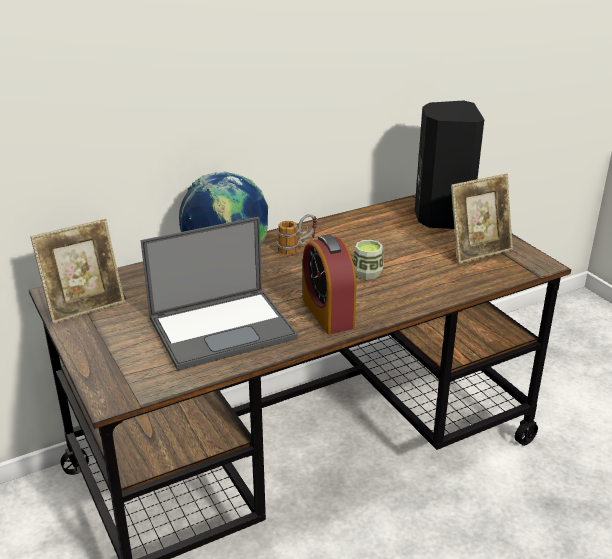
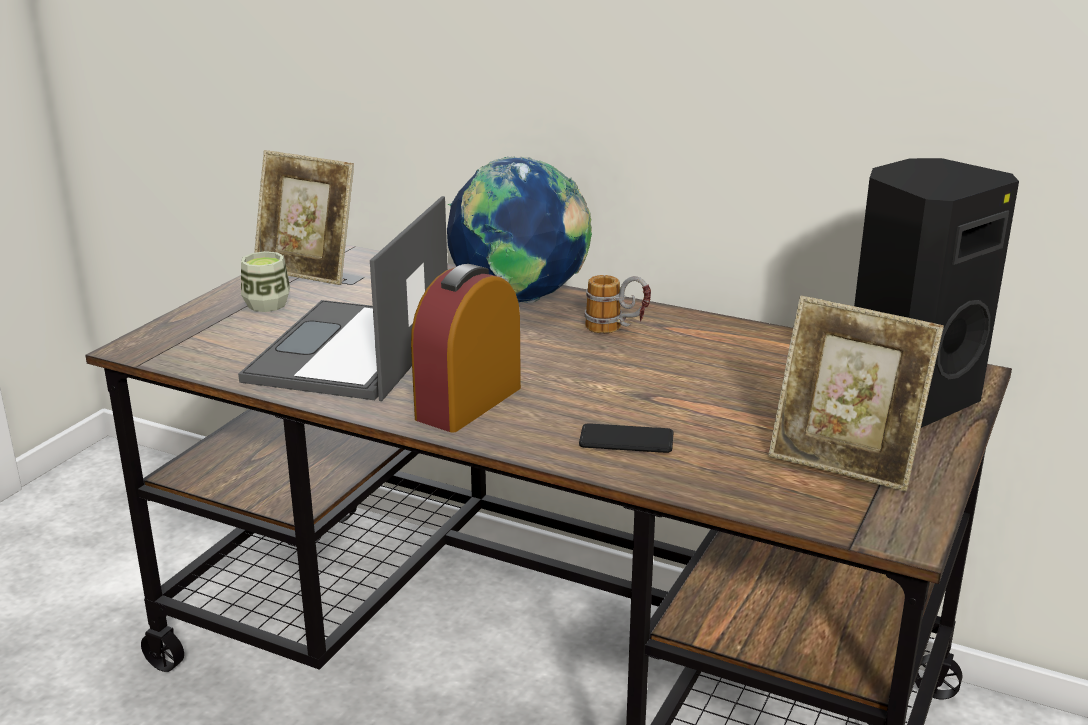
camera: 55 degrees right, 5 degrees down
laptop [141,217,298,371] -> laptop turned 75 degrees clockwise [238,196,448,401]
cup [353,240,384,280] -> cup moved to [241,251,290,312]
none -> phone [579,423,674,453]

